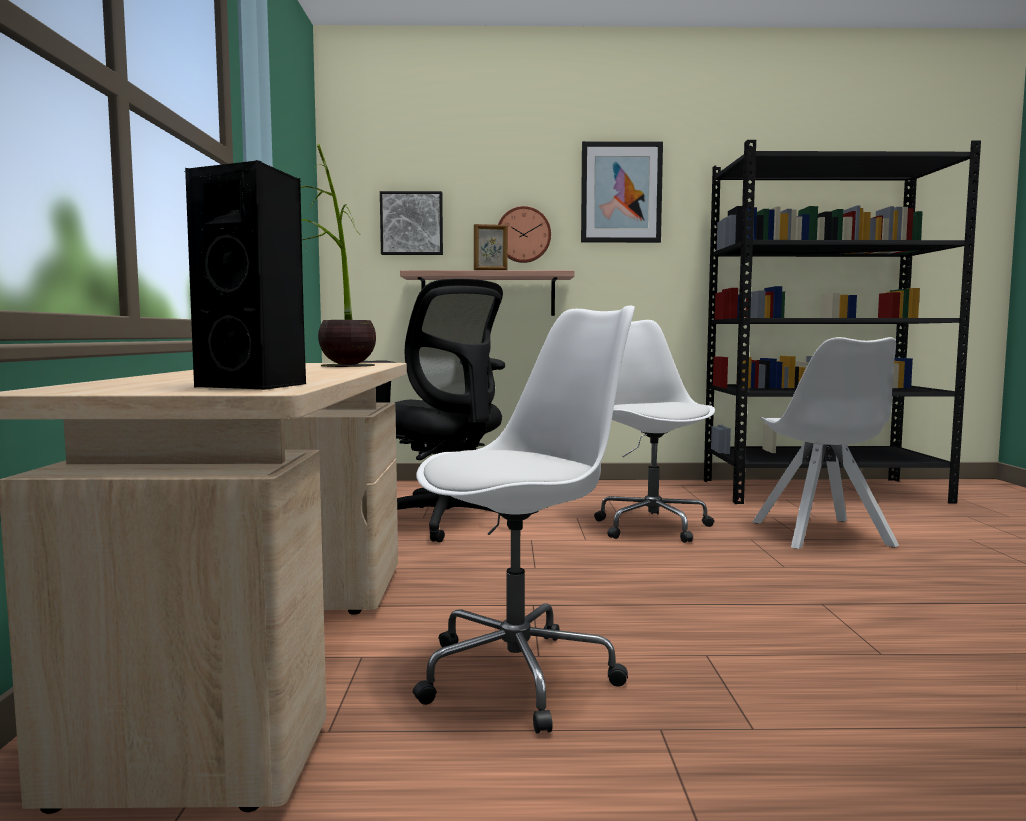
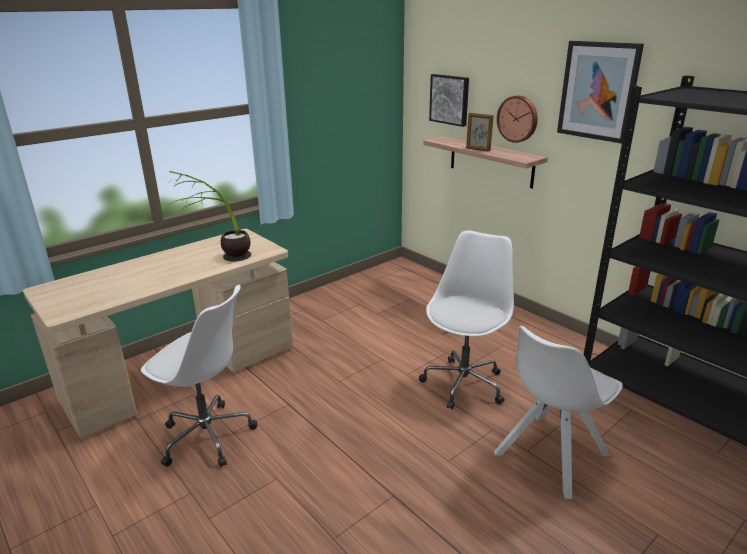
camera: 50 degrees right, 20 degrees up
black speaker [185,160,306,390] -> none
black office chair [361,279,509,542] -> none

